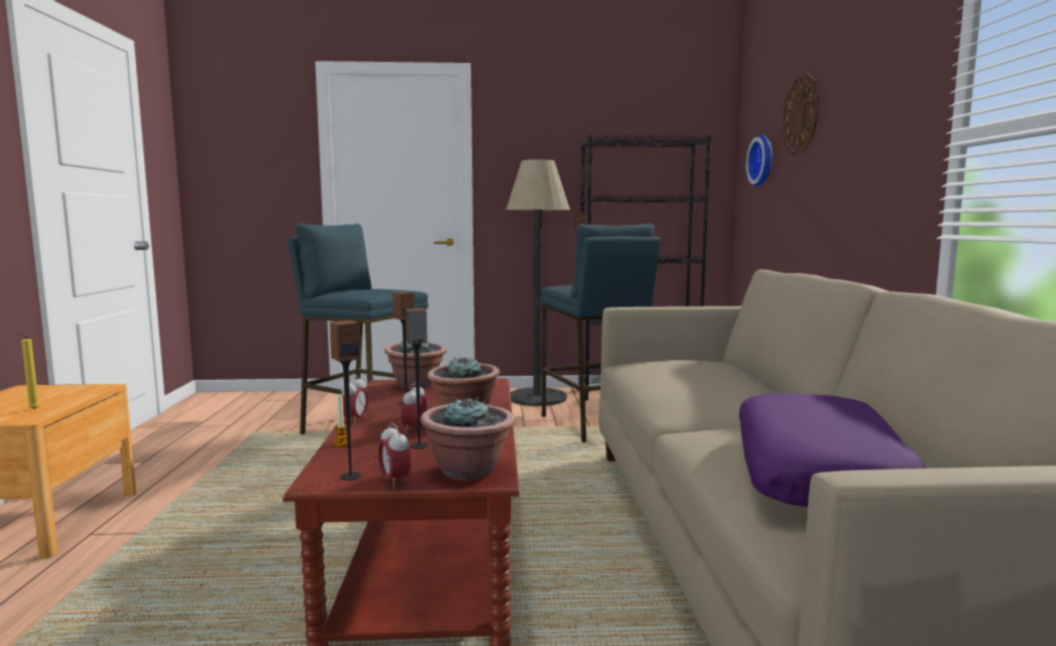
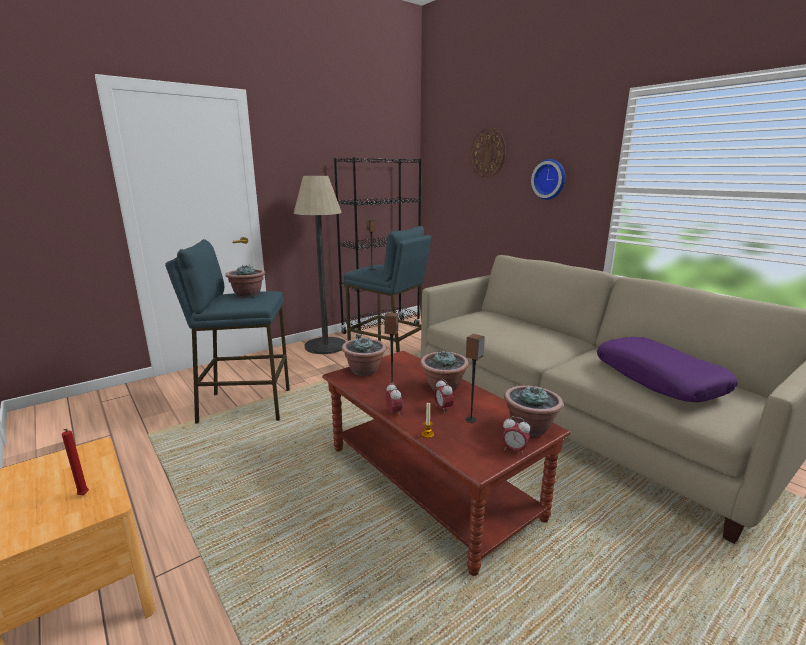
camera: 35 degrees left, 10 degrees up
yellow candle [18,333,40,410] -> red candle [62,429,89,495]
speaker [330,320,361,481] -> none
wall clock [746,135,773,187] -> wall clock moved to [531,159,565,200]
none -> potted plant [225,264,265,298]

